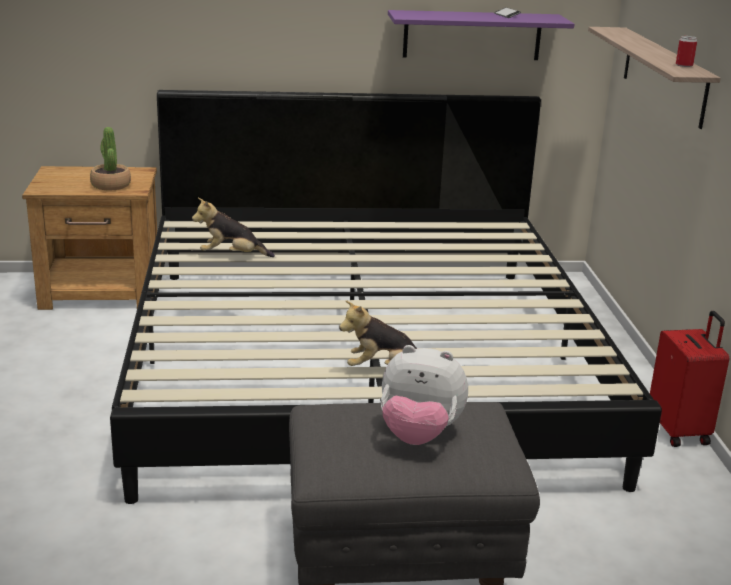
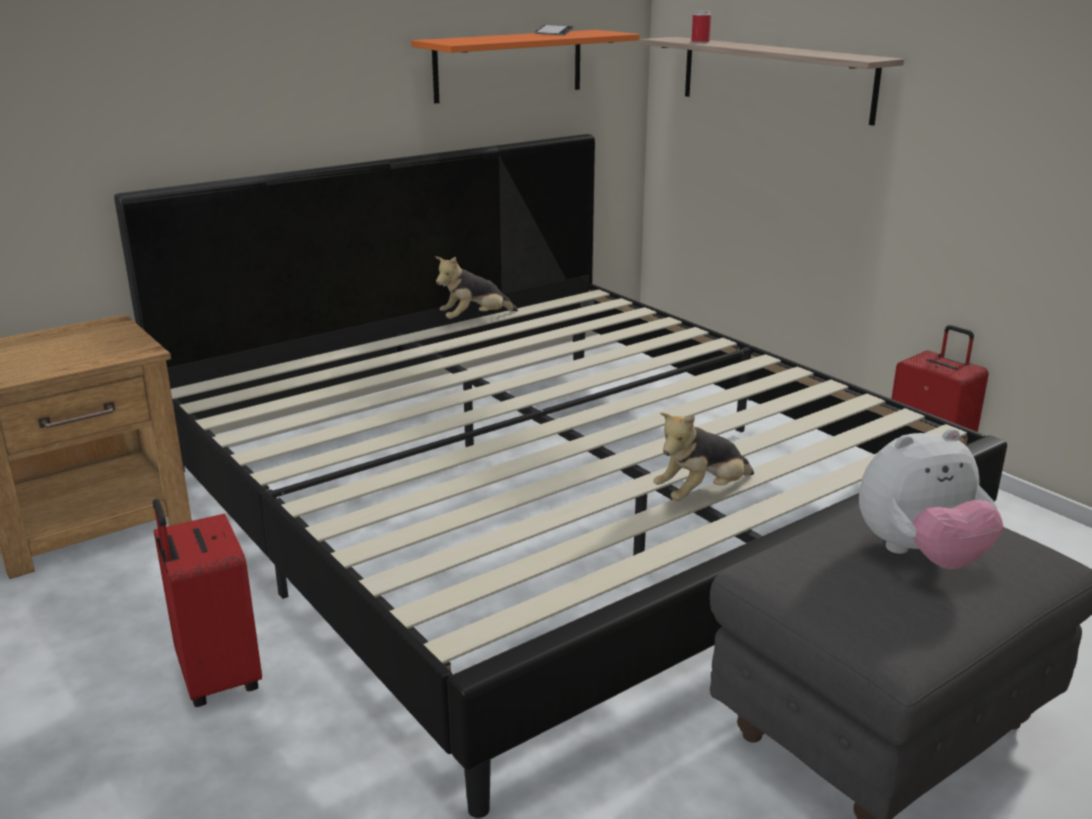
camera: 30 degrees left, 0 degrees up
potted plant [90,127,131,190] -> none
plush toy [192,198,275,257] -> plush toy moved to [436,256,518,319]
purple shelf [388,10,574,60] -> orange shelf [411,30,640,104]
can [676,36,697,67] -> can moved to [691,11,711,43]
none -> red suitcase [153,499,262,707]

